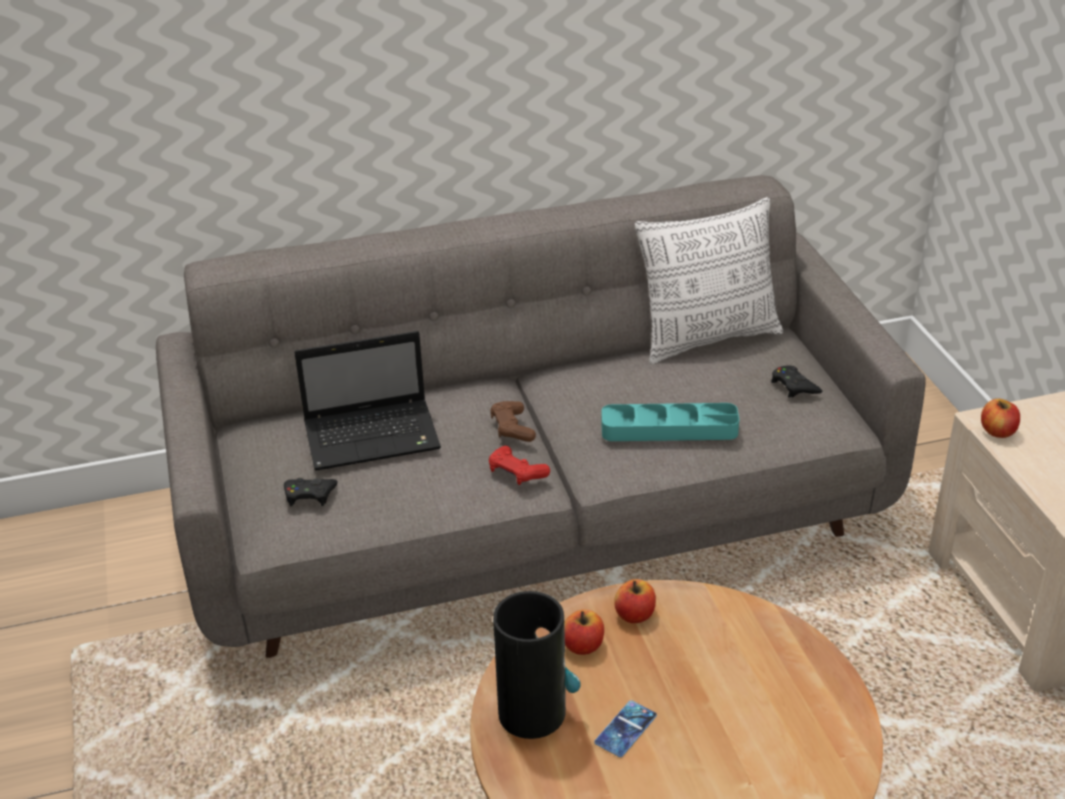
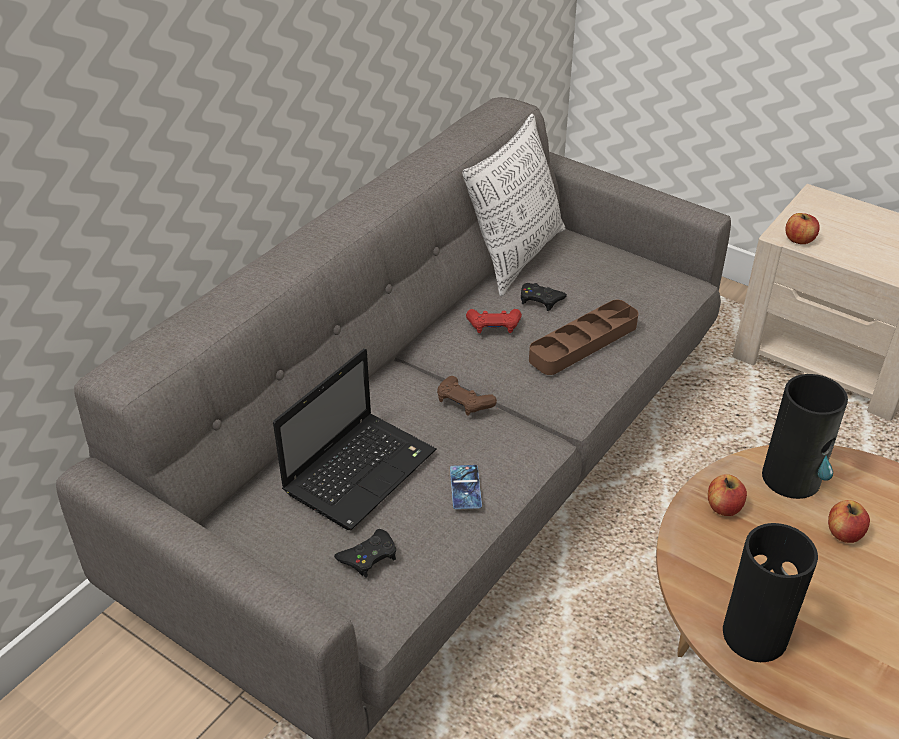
camera: 40 degrees left, 5 degrees up
red game controller [489,446,550,485] -> red game controller moved to [466,309,522,333]
apple [564,610,604,655] -> apple moved to [828,500,870,543]
phone [594,700,657,757] -> phone moved to [450,465,482,509]
turquoise tray [601,403,739,441] -> brown tray [529,300,639,375]
black game controller [771,365,822,398] -> black game controller moved to [521,283,567,311]
none -> vase [762,374,848,499]

